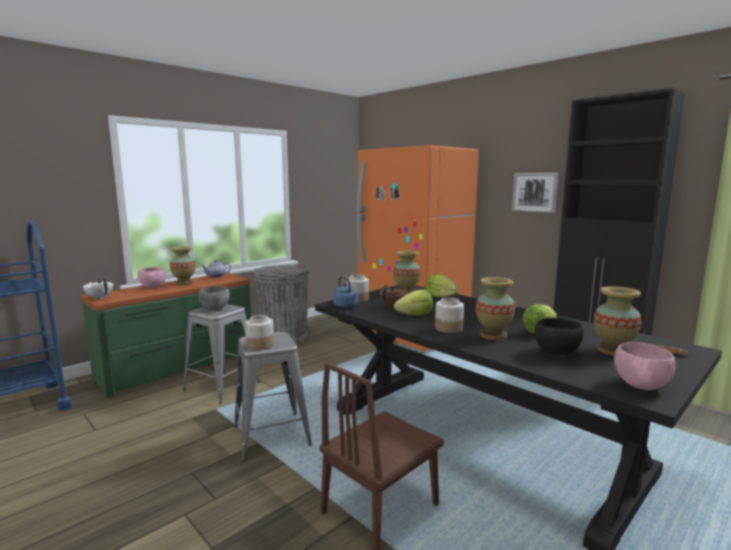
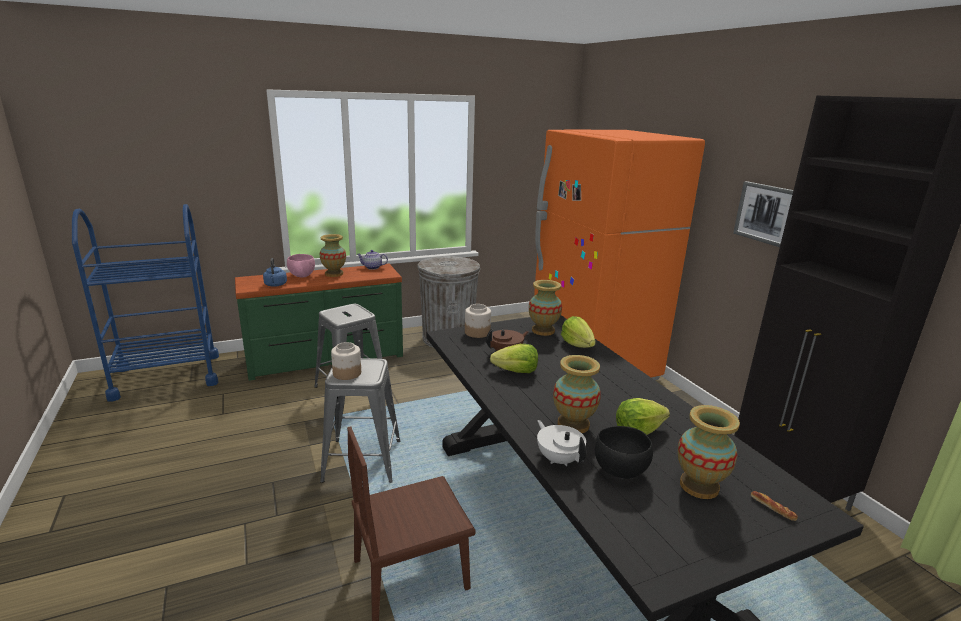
camera: 20 degrees right, 10 degrees up
white teapot [83,277,113,299] -> white teapot moved to [537,420,586,466]
grey bowl [199,286,230,310] -> none
blue kettle [333,276,358,308] -> blue kettle moved to [263,258,287,287]
jar [435,297,464,333] -> none
pink bowl [614,342,676,390] -> none

